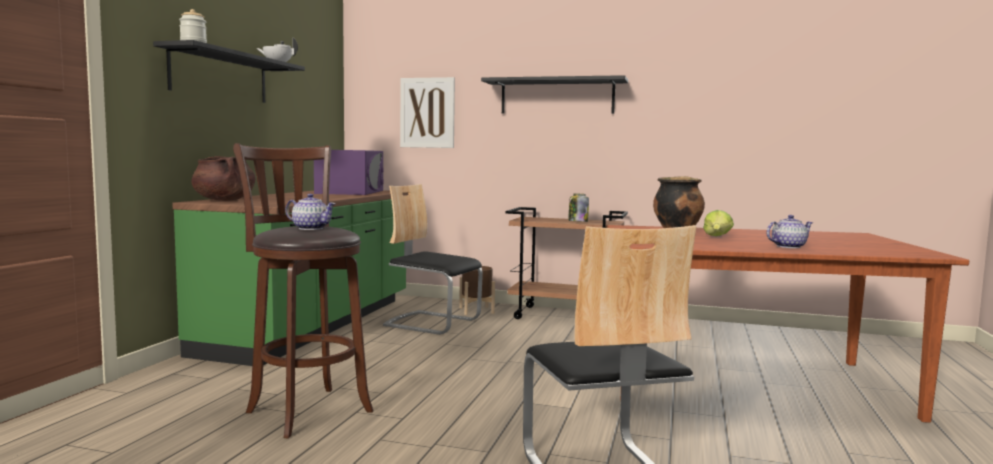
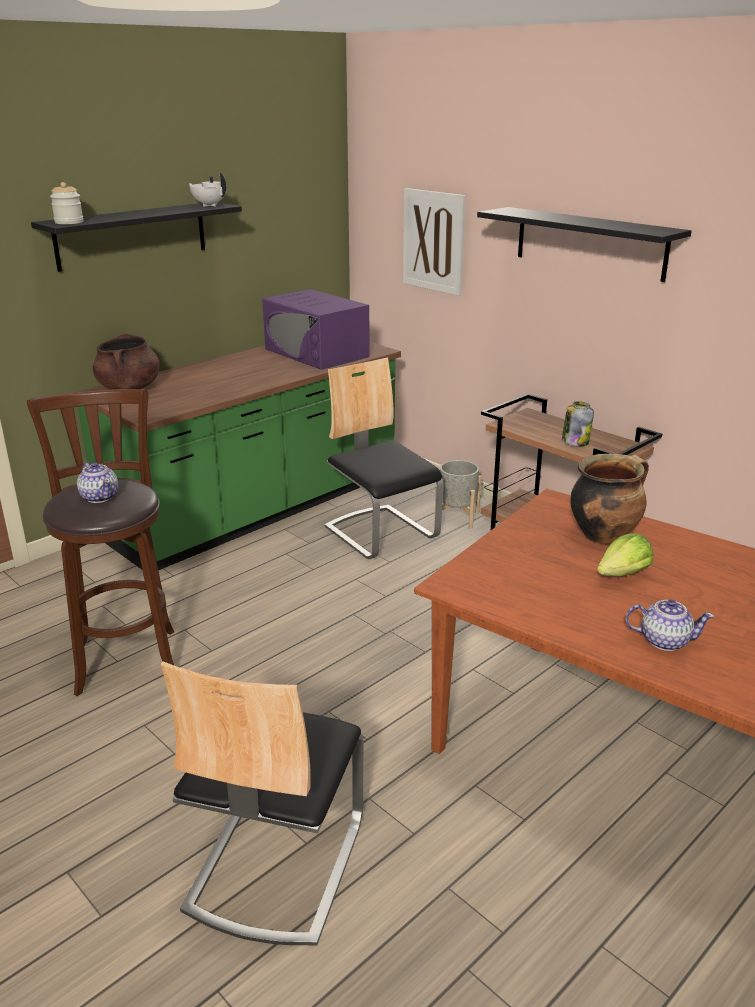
camera: 30 degrees right, 20 degrees up
purple microwave [314,150,384,195] -> purple microwave turned 105 degrees clockwise [262,289,370,370]
brown planter [459,266,495,315] -> grey planter [435,460,481,529]

